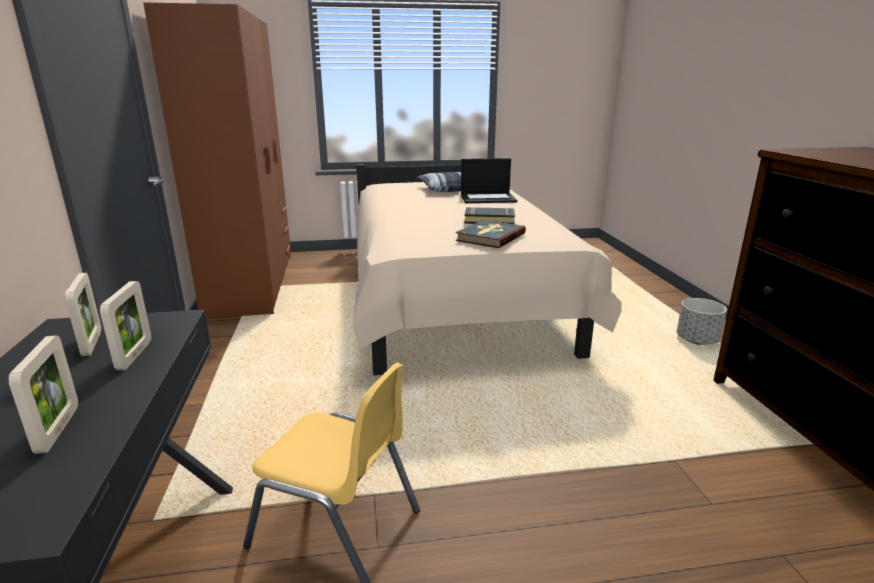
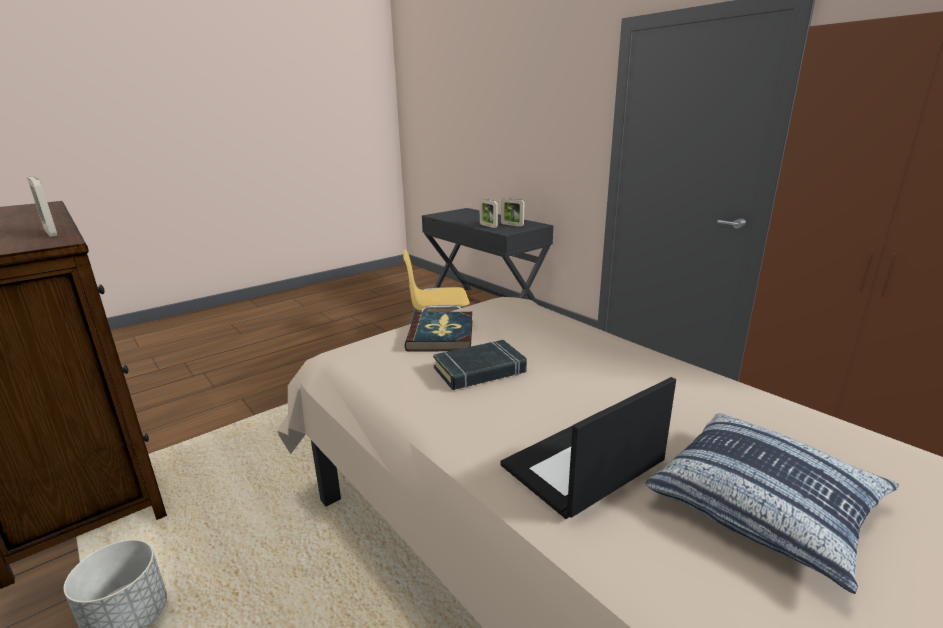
camera: 150 degrees right, 0 degrees up
picture frame [8,335,78,454] -> picture frame moved to [27,177,58,237]

